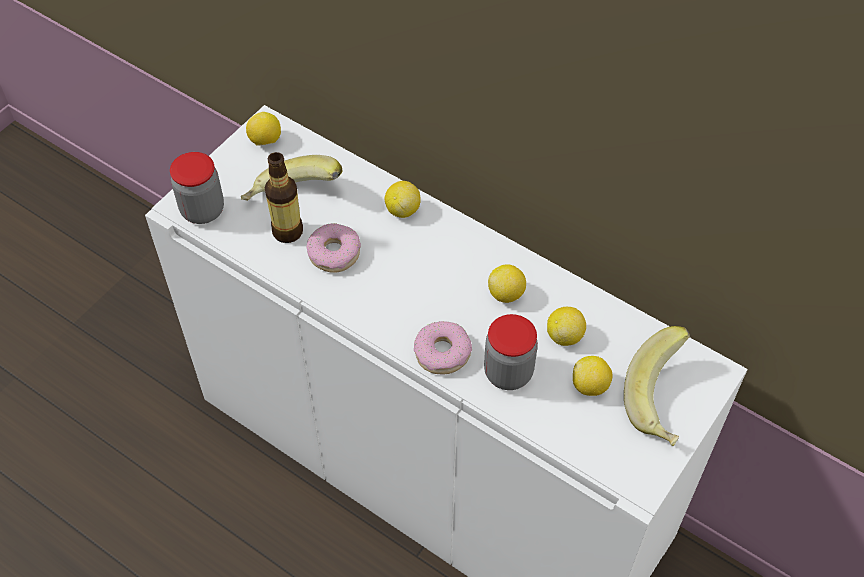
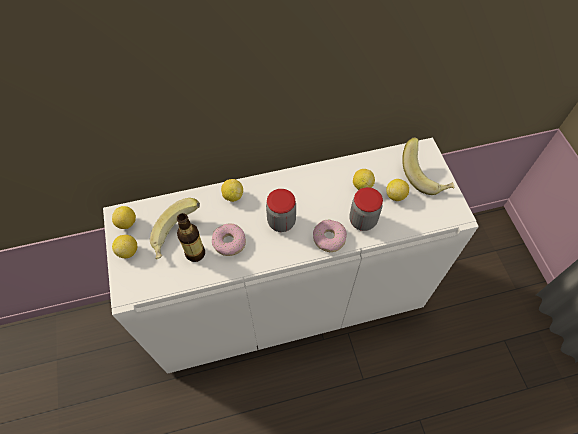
camera: 50 degrees left, 5 degrees up
jar [170,152,224,224] -> jar moved to [266,189,296,232]
lemon [488,264,526,303] -> lemon moved to [112,235,137,258]

